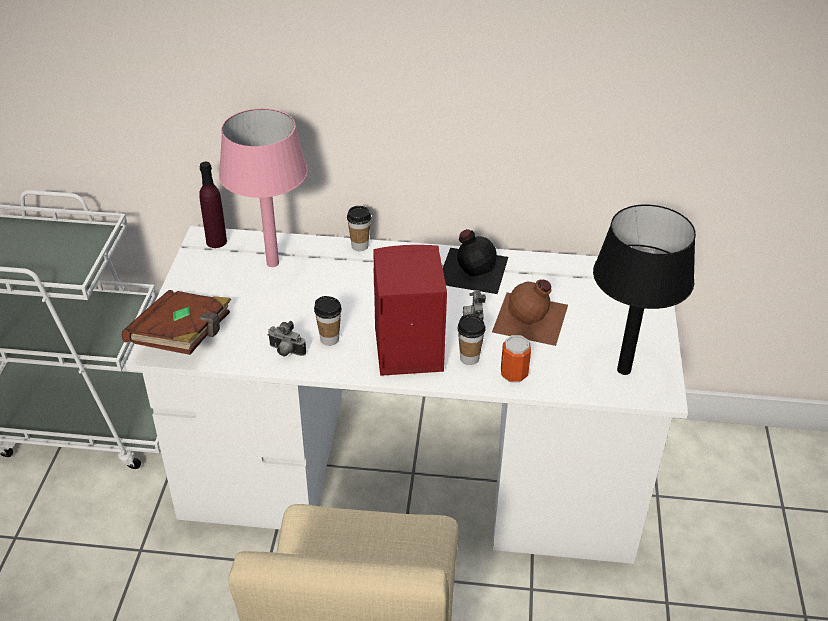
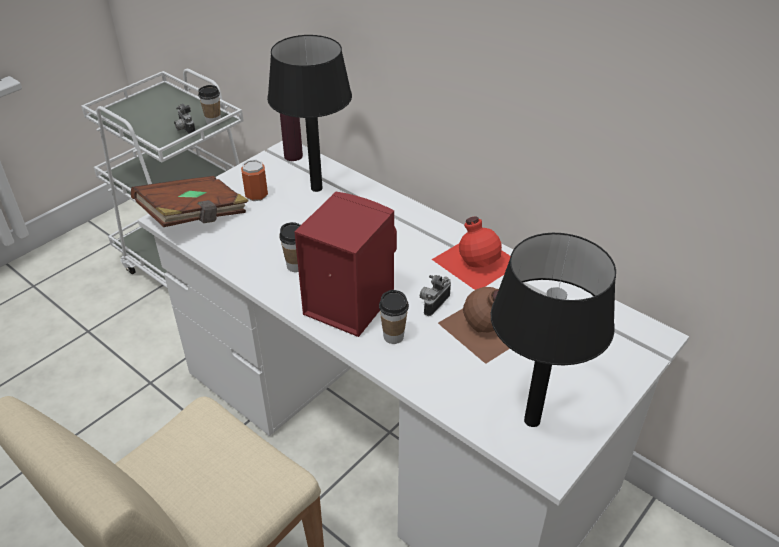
camera: 35 degrees right, 0 degrees up
pink table lamp [219,108,308,267] -> black table lamp [267,35,352,192]
camera [267,321,306,356] -> camera moved to [174,104,195,134]
cup [347,206,371,251] -> cup moved to [198,85,221,126]
black bottle [443,229,508,294] -> red bottle [432,216,510,290]
can [501,335,531,382] -> can moved to [241,160,268,201]

